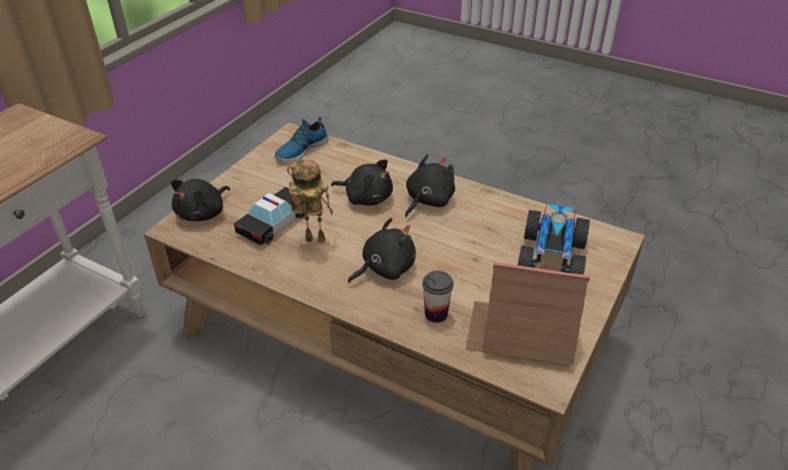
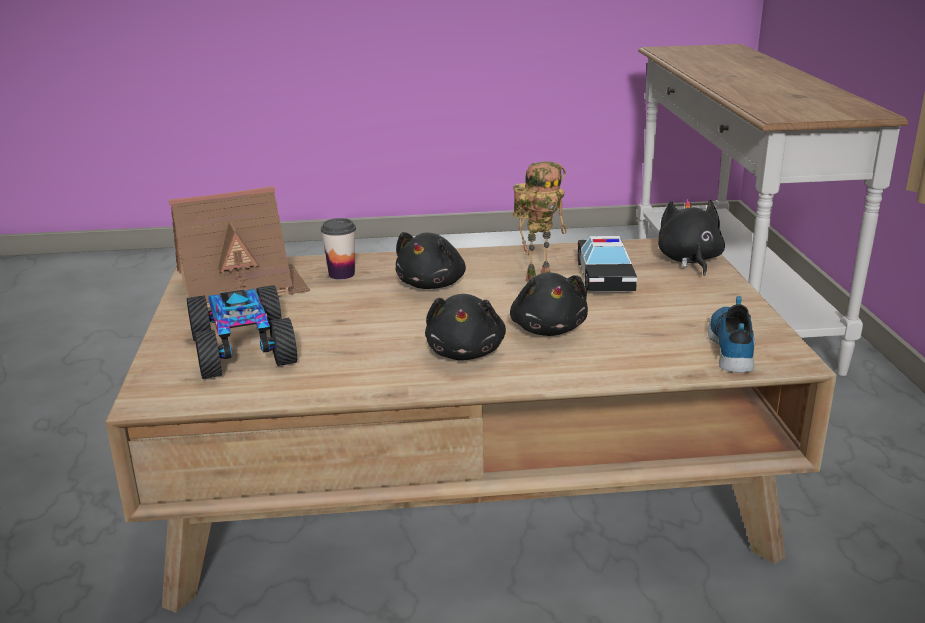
camera: 145 degrees right, 15 degrees down
black plush toy [331,159,393,206] -> black plush toy turned 90 degrees counterclockwise [510,273,588,336]

